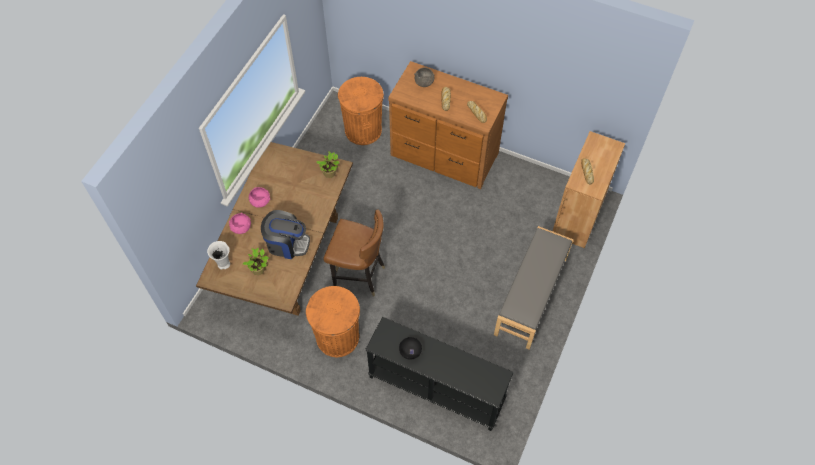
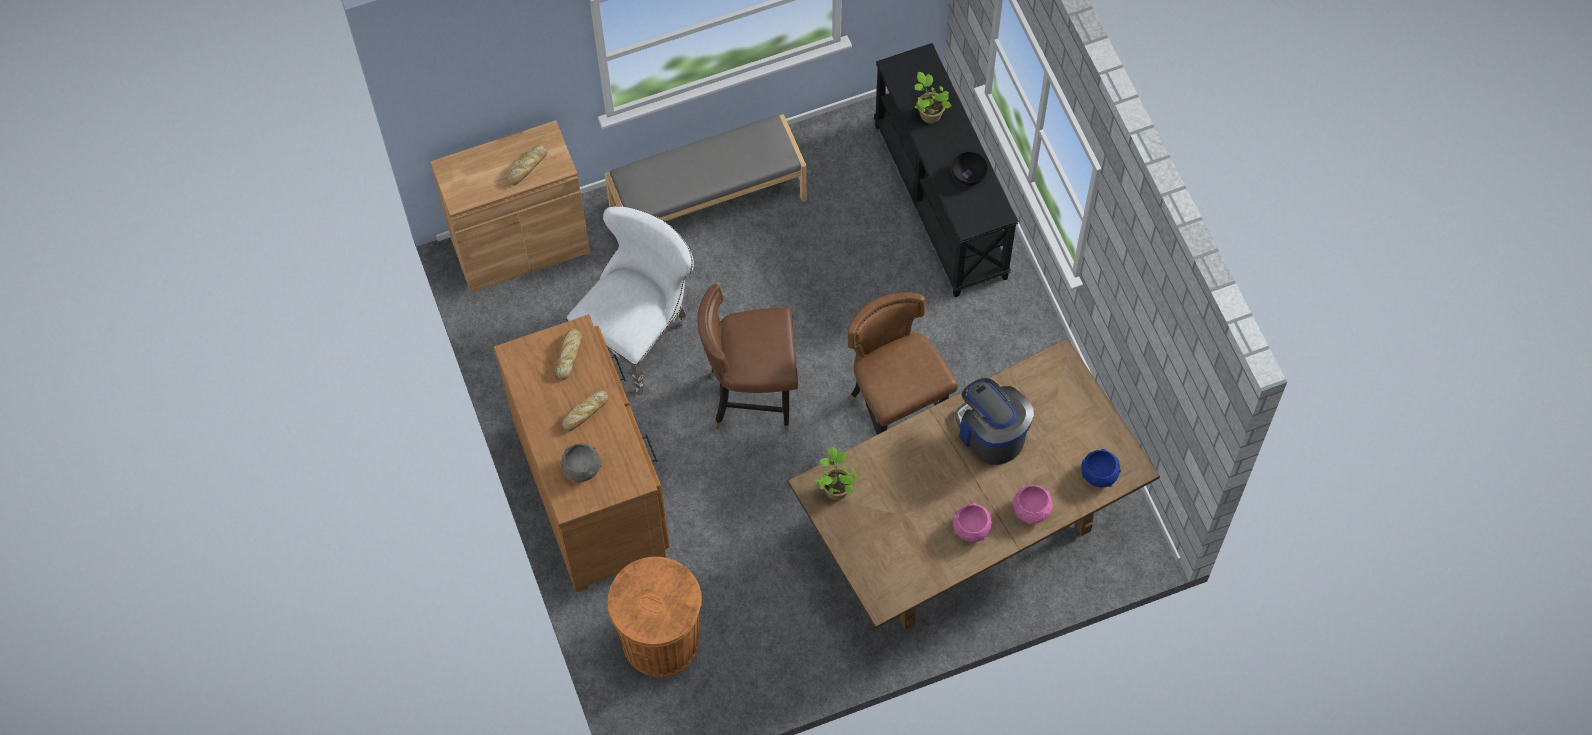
camera: 135 degrees left, 5 degrees up
white vase [207,241,230,269] -> blue bowl [1081,449,1121,487]
potted plant [243,248,269,275] -> potted plant moved to [915,72,951,123]
orange trash can [306,286,360,357] -> none
none -> white chair [566,206,694,395]
none -> brown chair [697,284,798,431]

